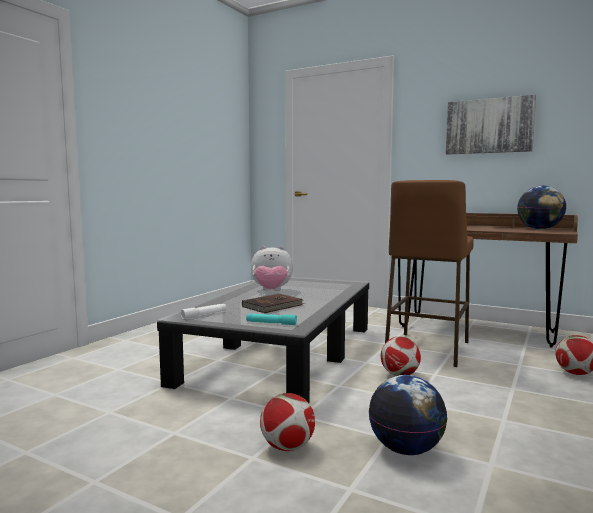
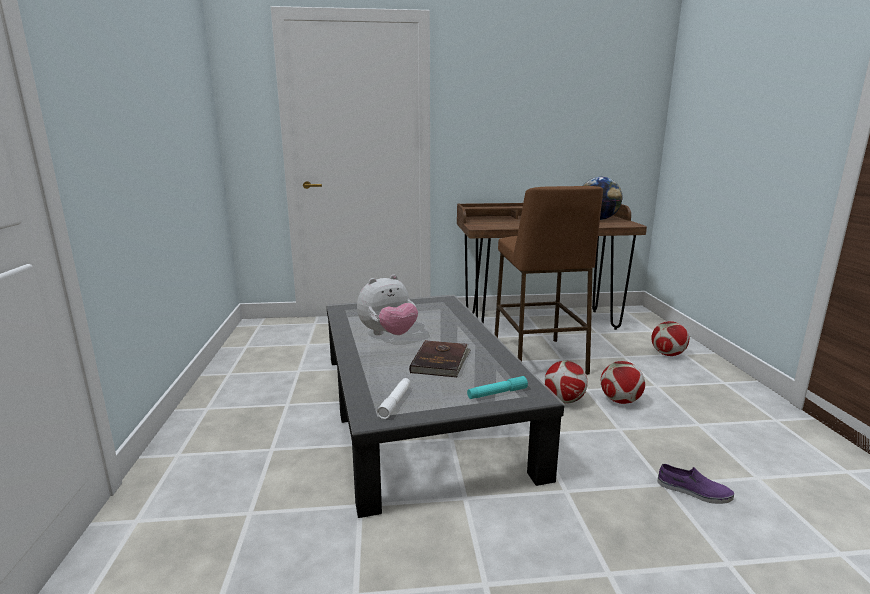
camera: 35 degrees left, 10 degrees up
football [260,393,315,451] -> football moved to [601,361,645,404]
globe [369,375,448,455] -> purple shoe [657,464,734,504]
picture [446,95,536,155] -> none

